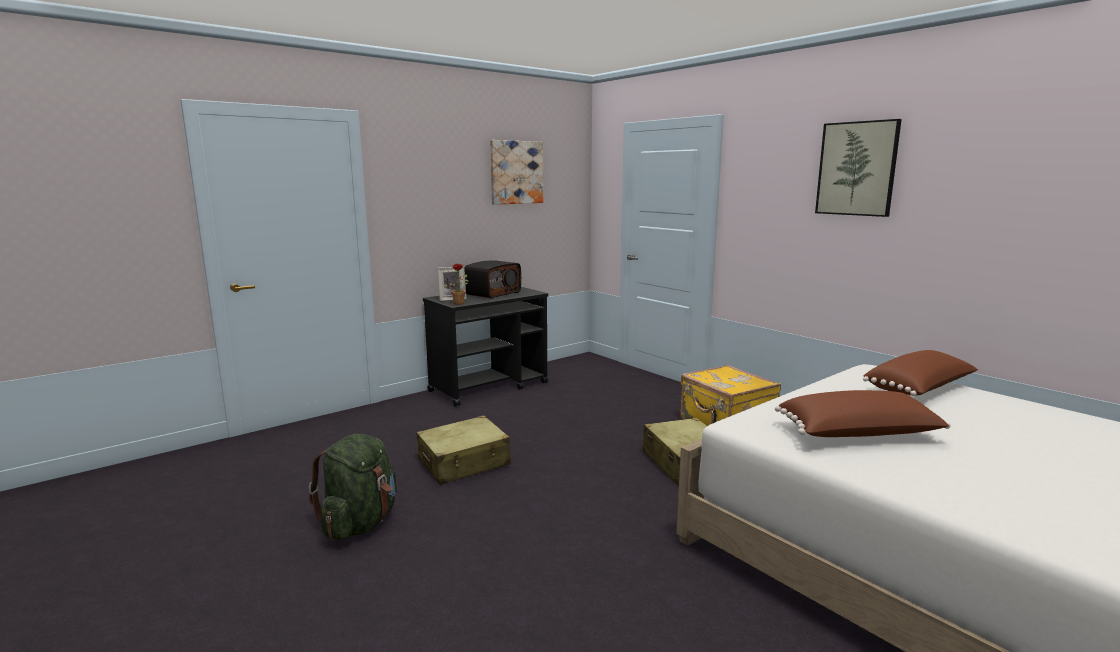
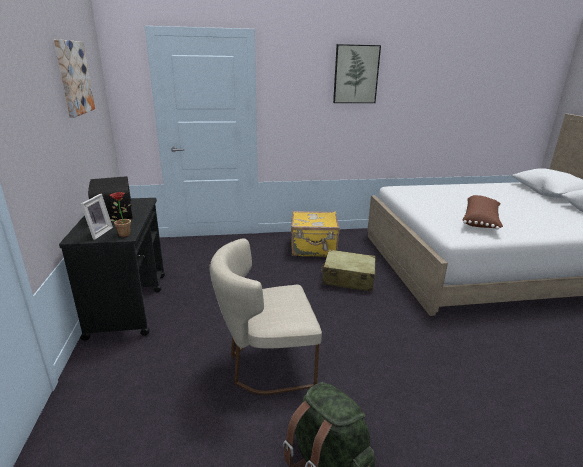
camera: 60 degrees left, 10 degrees up
beige suitcase [417,415,511,485] -> beige chair [209,238,322,395]
brown pillow [863,350,978,396] -> none

